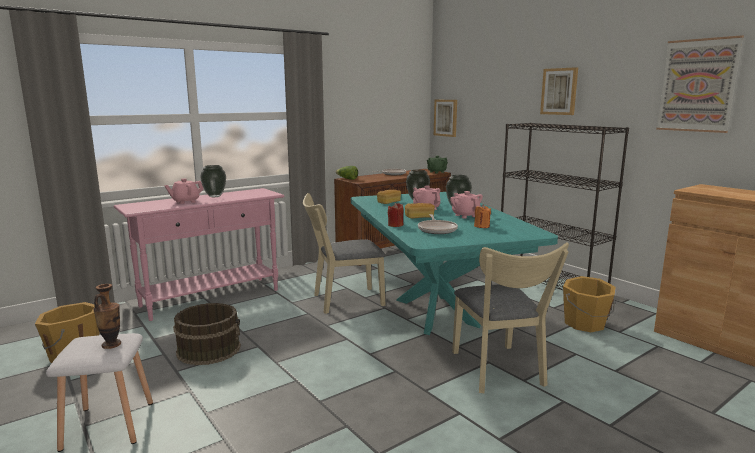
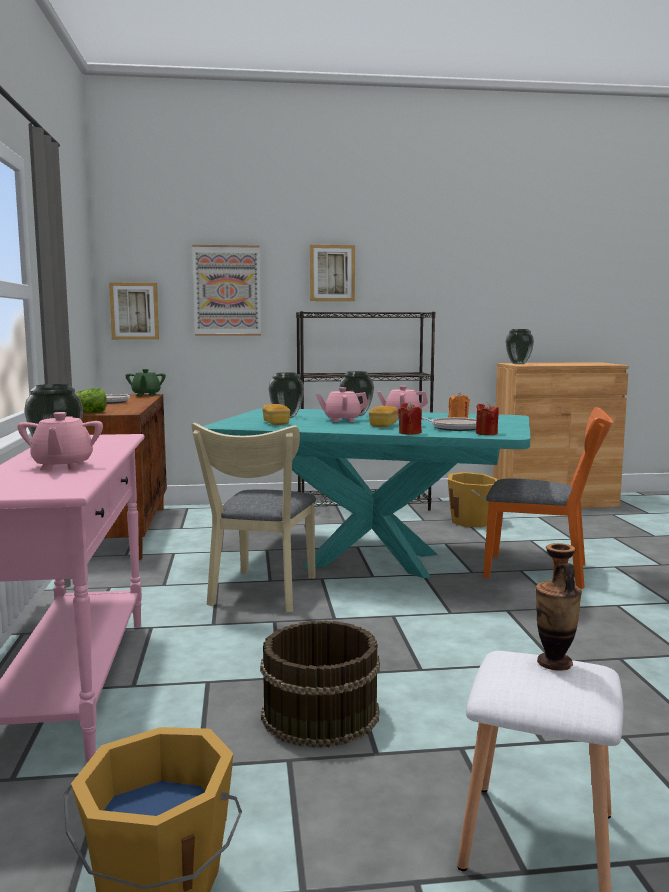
camera: 60 degrees left, 5 degrees down
beige chair [452,242,569,393] -> orange chair [483,407,613,589]
picture [656,35,744,133] -> picture moved to [192,245,261,336]
none -> red candle [476,402,499,435]
none -> vase [505,329,534,364]

